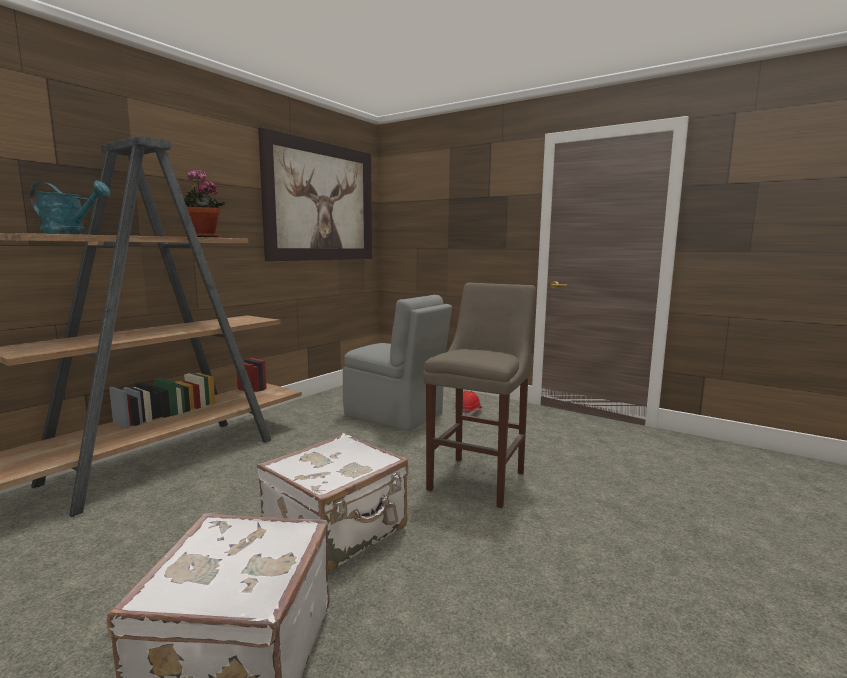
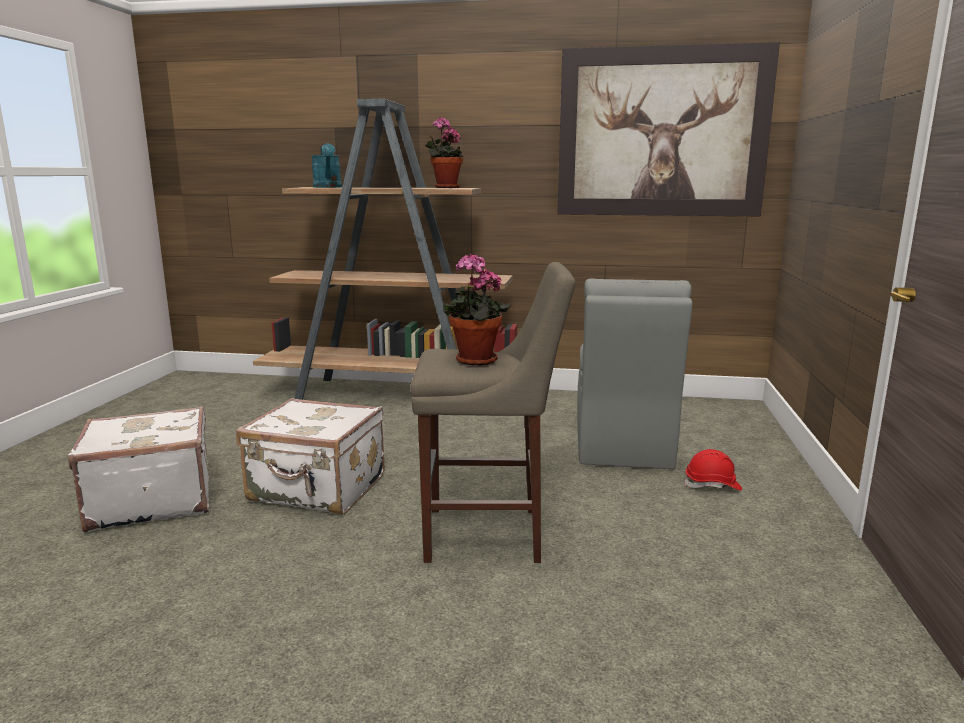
camera: 65 degrees right, 5 degrees up
none -> potted plant [443,254,511,366]

